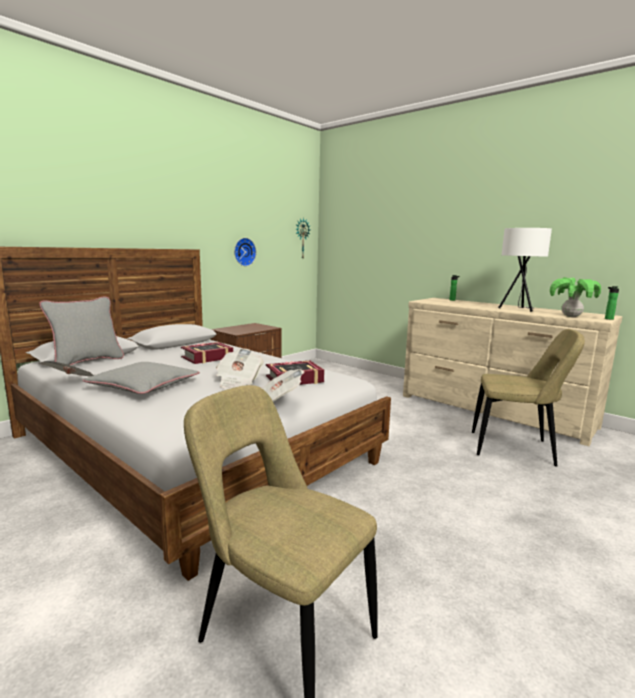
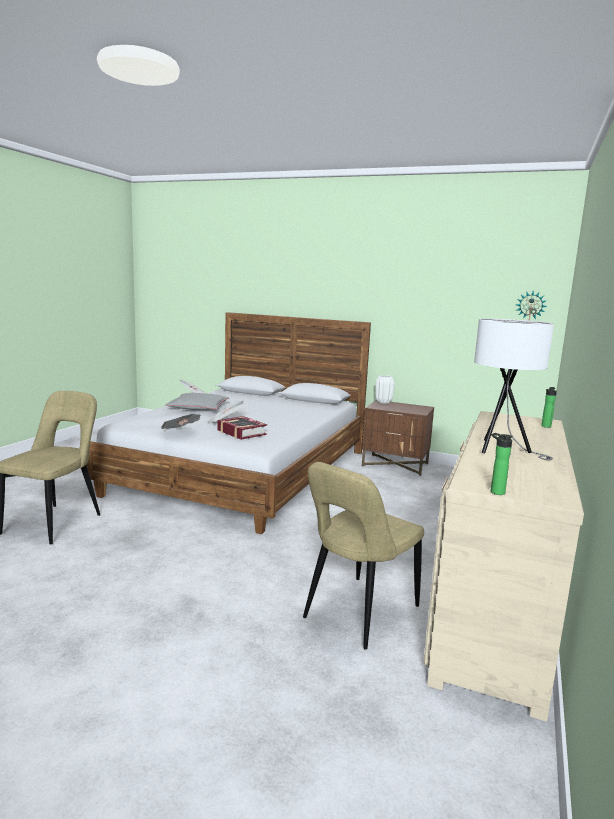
camera: 70 degrees right, 0 degrees up
grey pillow [39,296,124,365] -> none
book [181,342,233,364] -> none
wall clock [234,238,256,266] -> none
beige chair [472,329,585,467] -> beige chair turned 45 degrees clockwise [303,462,424,650]
potted plant [550,277,601,317] -> none
none -> white vase [375,375,395,403]

